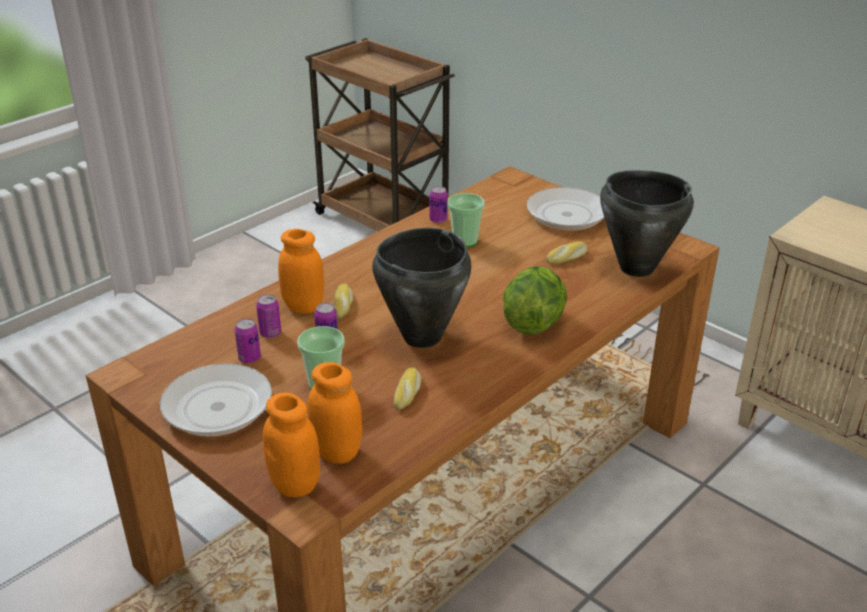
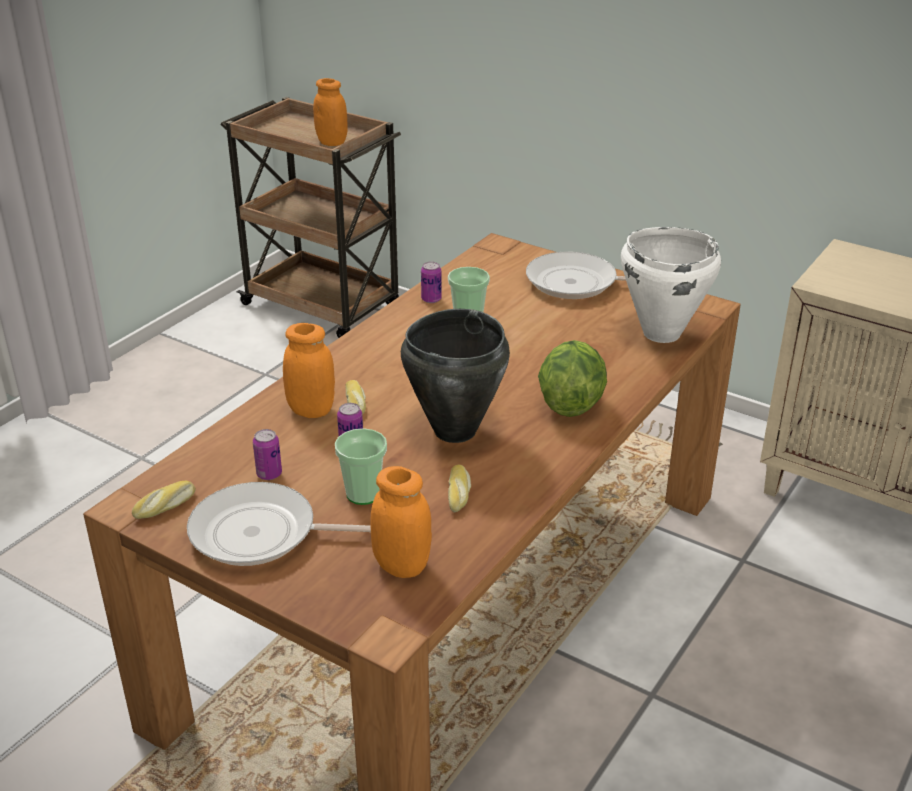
camera: 10 degrees left, 0 degrees up
can [256,294,281,338] -> none
orange jar [263,392,320,498] -> orange jar moved to [313,78,347,146]
bread [546,241,588,264] -> bread moved to [132,481,196,519]
black cooking pot [600,170,694,277] -> white cooking pot [621,227,721,343]

